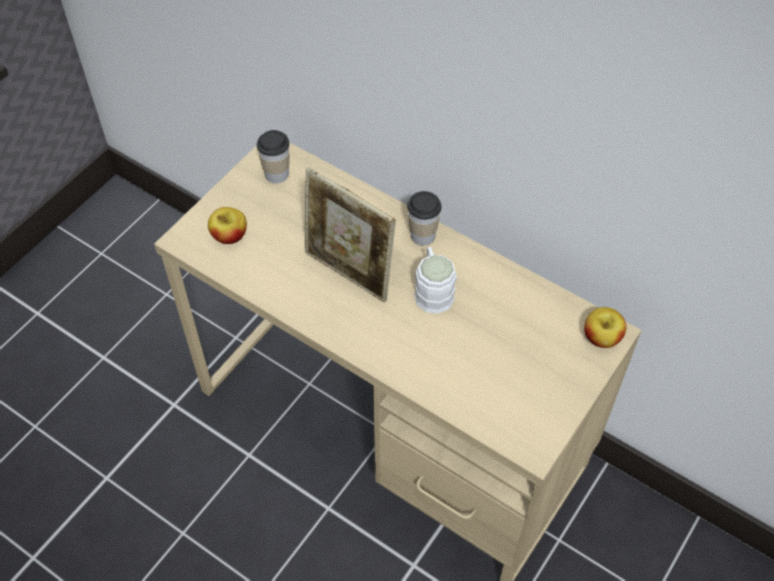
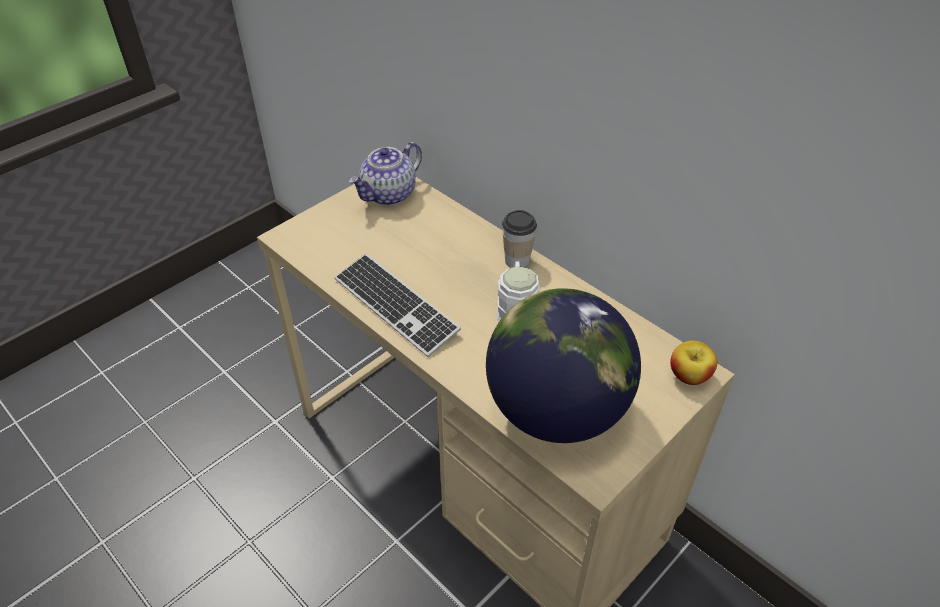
camera: 10 degrees right, 10 degrees down
apple [208,207,247,244] -> none
cup [257,130,290,183] -> teapot [349,142,422,206]
picture frame [305,167,396,302] -> none
none -> keyboard [334,253,461,357]
none -> globe [486,288,641,443]

